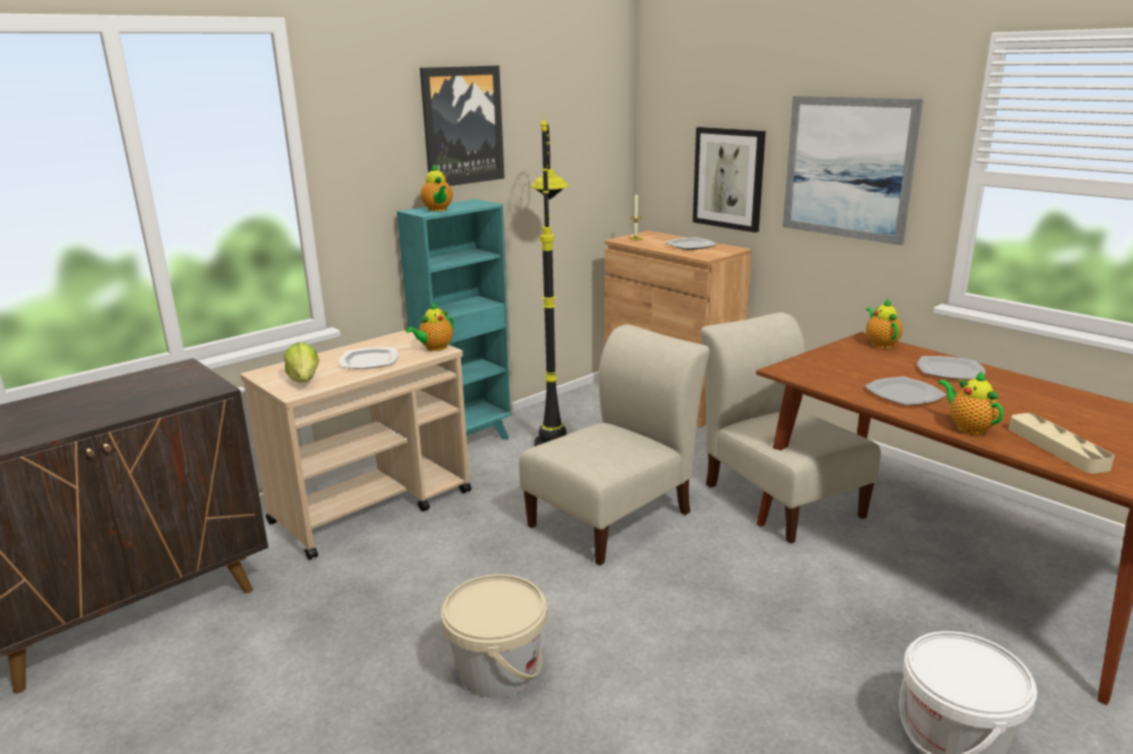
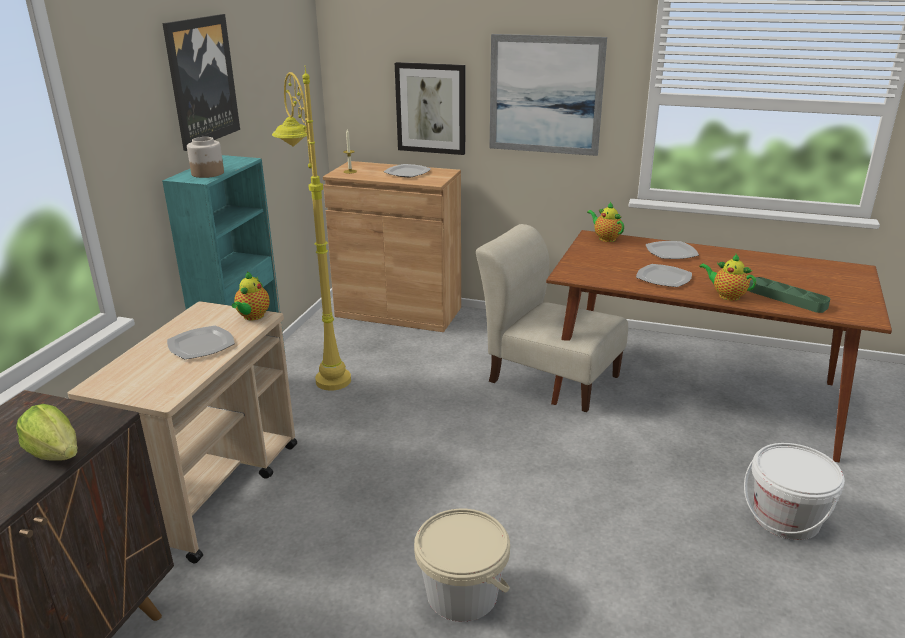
camera: 30 degrees left, 5 degrees up
lettuce [284,343,319,383] -> lettuce moved to [16,404,78,461]
teapot [421,164,453,211] -> jar [187,137,224,178]
beige chair [519,324,710,565] -> none
black floor lamp [530,113,569,446] -> yellow floor lamp [272,66,351,391]
beige tray [1009,413,1114,474] -> green tray [749,277,830,313]

